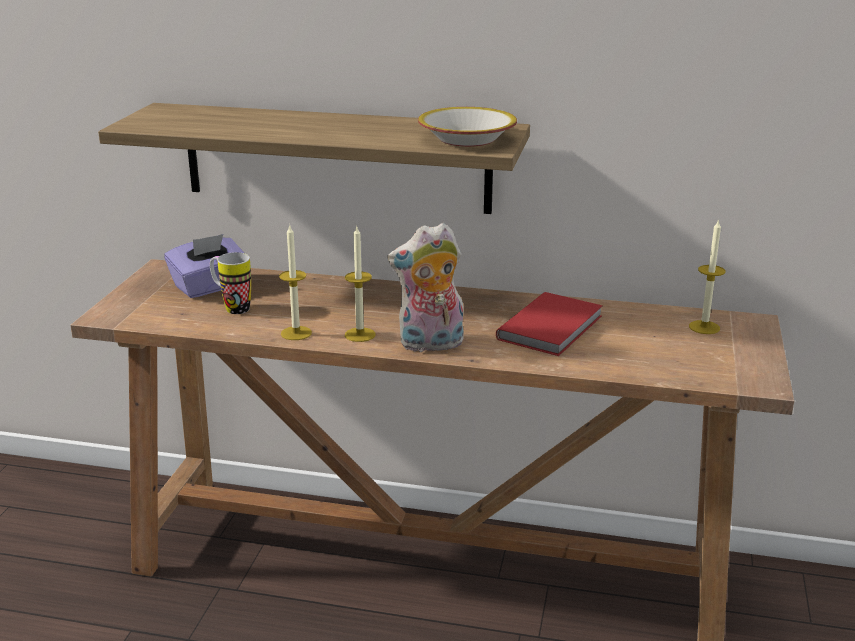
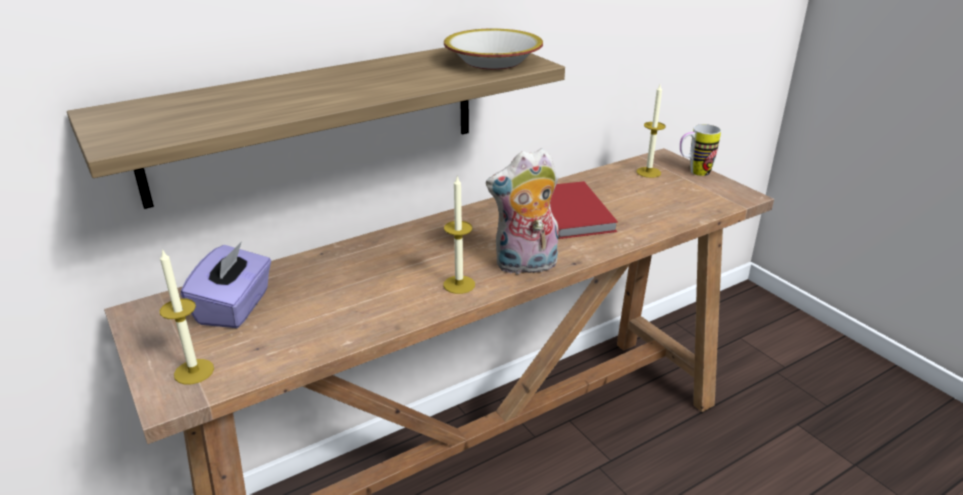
camera: 45 degrees left, 5 degrees up
mug [210,252,251,314] -> mug moved to [680,124,721,176]
candle [279,224,312,340] -> candle moved to [159,249,214,385]
plush toy [387,223,464,352] -> plush toy turned 45 degrees clockwise [486,148,559,274]

